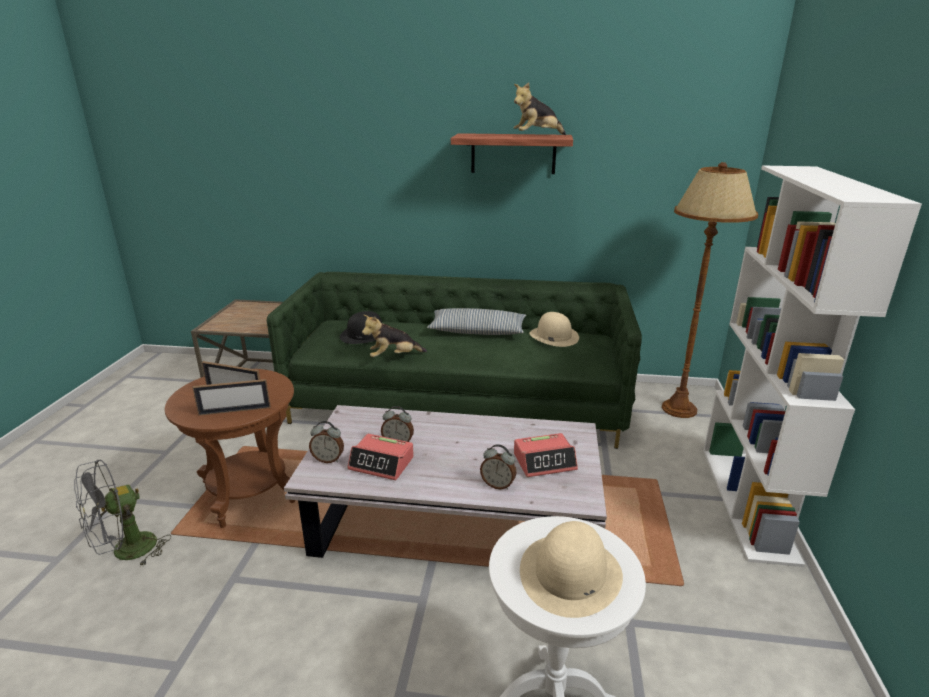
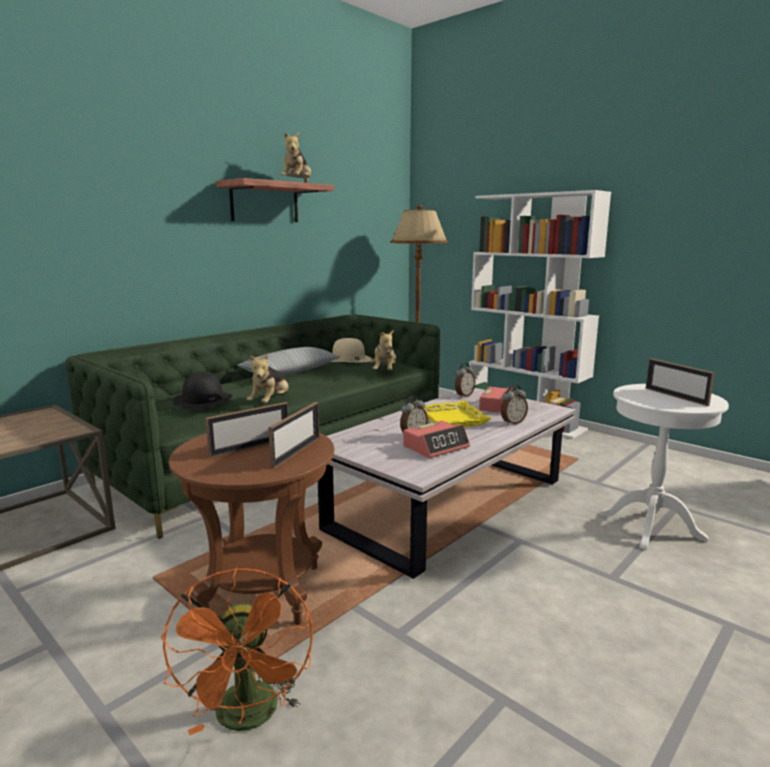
camera: 55 degrees left, 10 degrees down
grey fan [74,460,171,567] -> orange fan [161,568,313,735]
alarm clock [309,421,344,463] -> alarm clock moved to [455,363,475,398]
beige hat [520,521,623,618] -> picture frame [646,358,714,406]
none -> plush toy [370,329,396,370]
none -> yellow tray [424,400,491,427]

